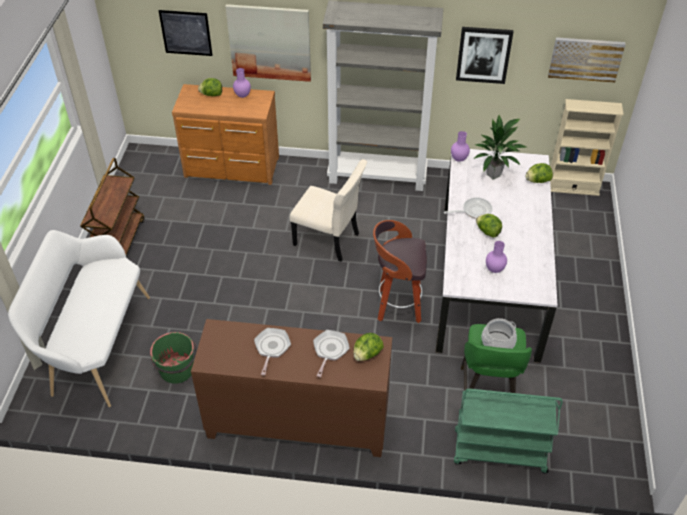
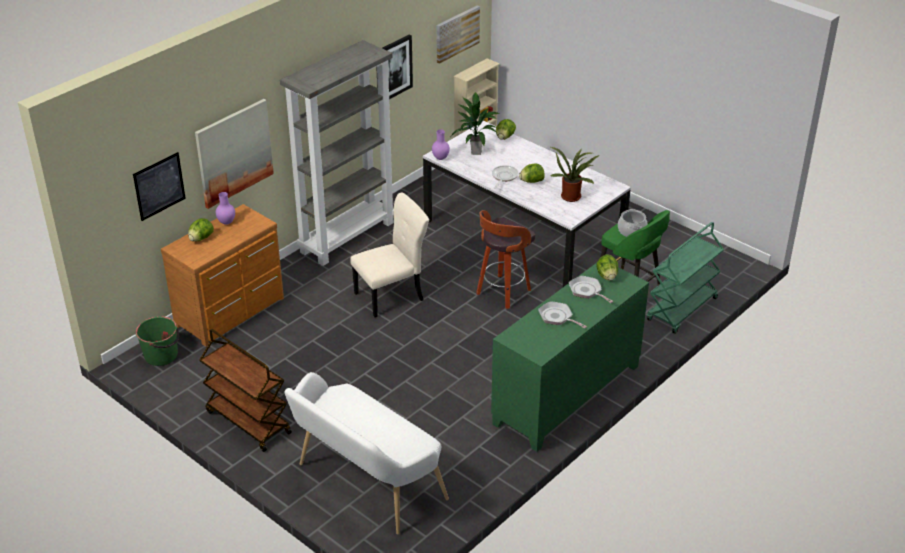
camera: 55 degrees left, 10 degrees down
green bucket [150,332,196,384] -> green bucket moved to [136,316,179,366]
brown cabinet [191,319,392,457] -> green cabinet [491,263,649,452]
purple vase [486,241,507,273] -> potted plant [550,147,600,202]

